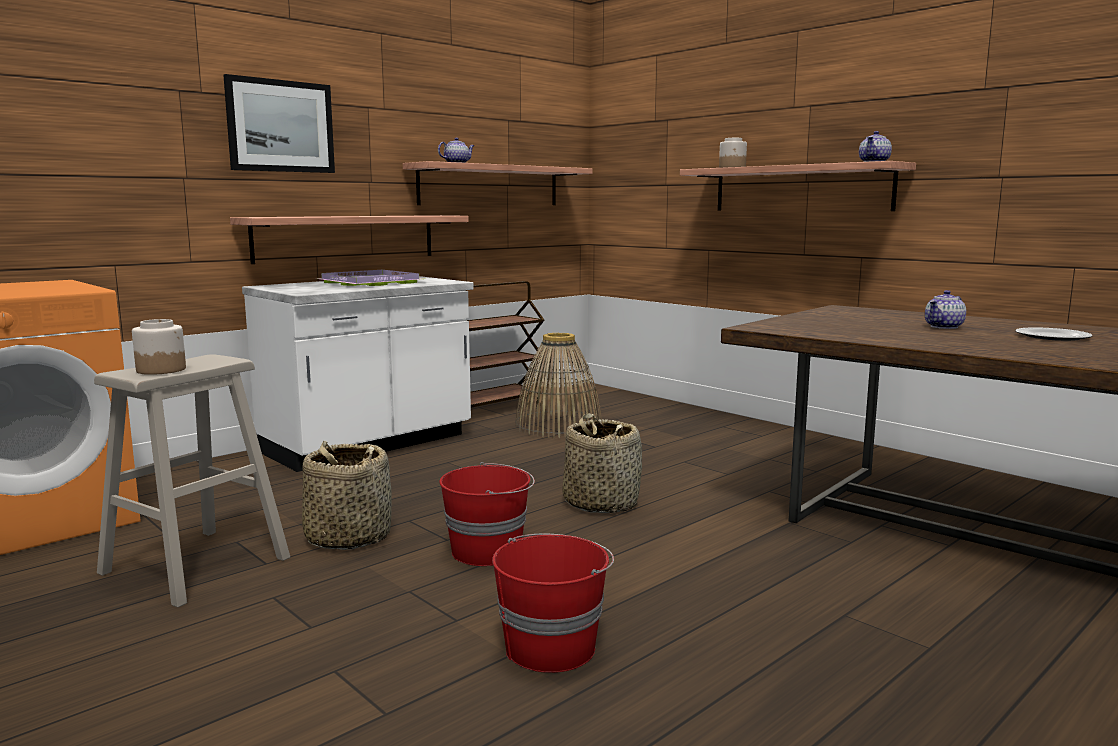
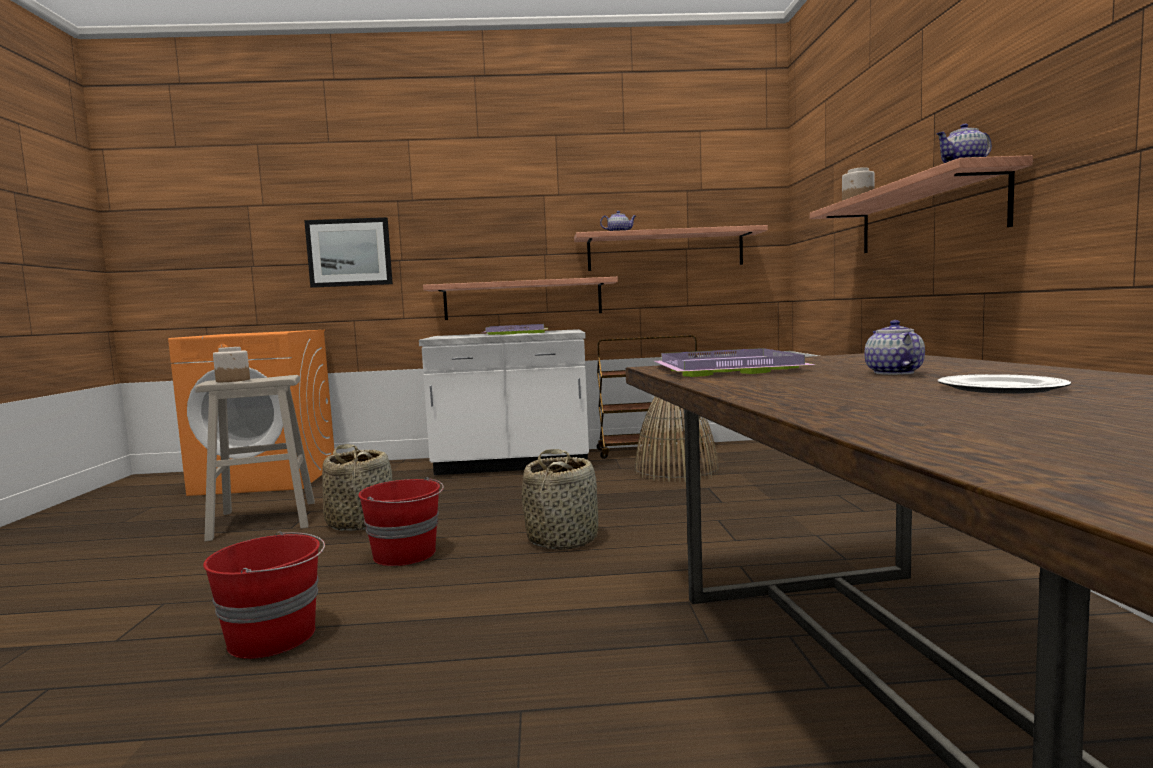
camera: 40 degrees right, 5 degrees down
picture [223,74,335,173] -> picture moved to [304,217,393,288]
teapot [925,290,966,329] -> teapot turned 90 degrees clockwise [864,320,925,375]
none -> purple tray [654,348,816,377]

